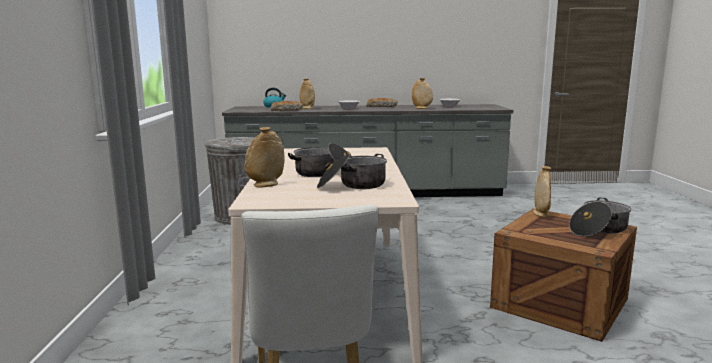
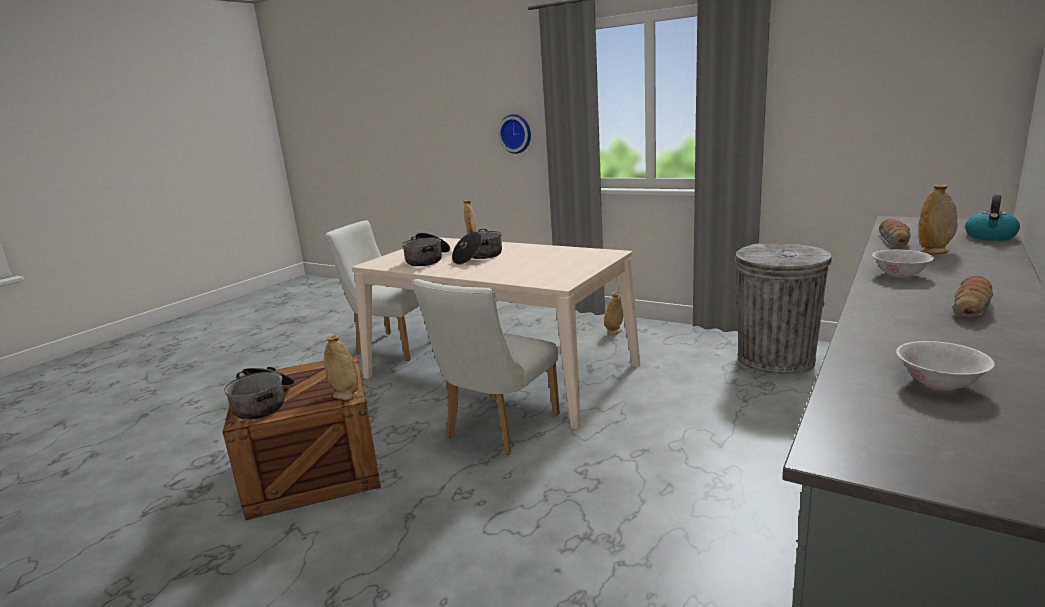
camera: 125 degrees right, 5 degrees up
beige vase [412,78,433,109] -> beige vase moved to [604,292,623,335]
none -> white chair [412,279,560,455]
none -> wall clock [498,114,531,154]

